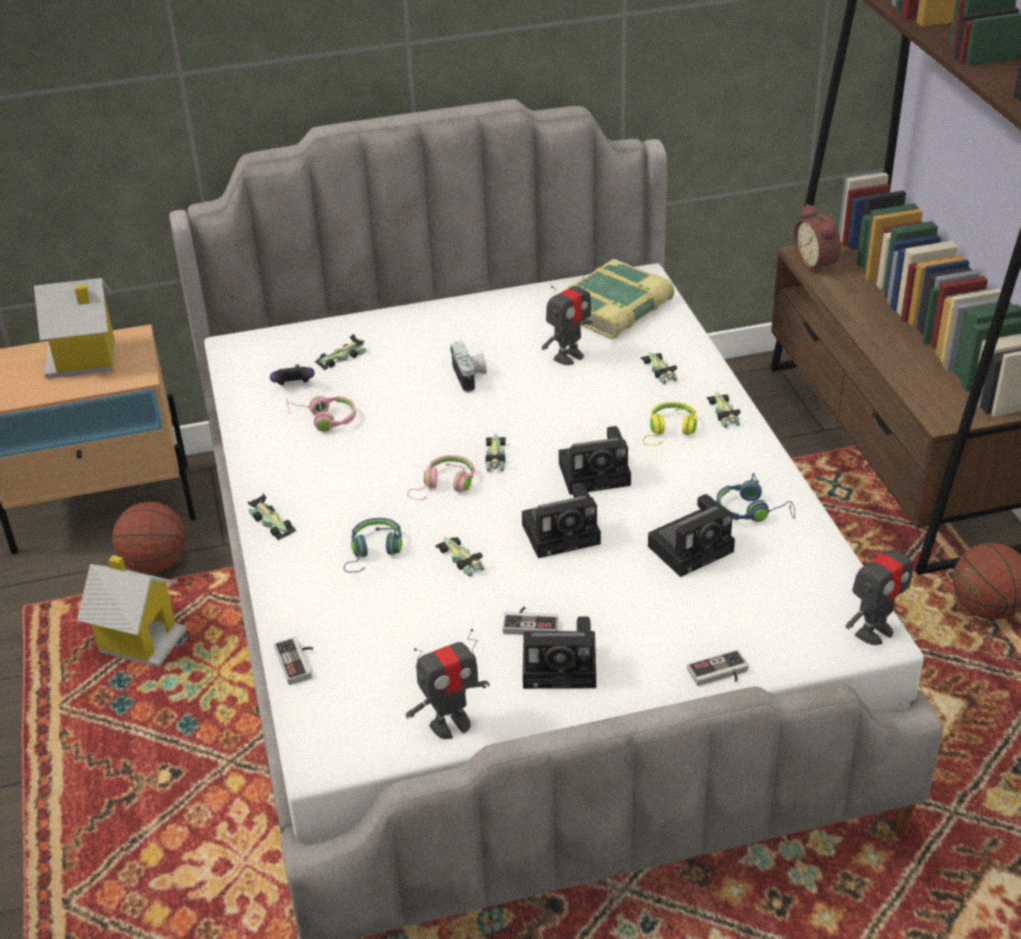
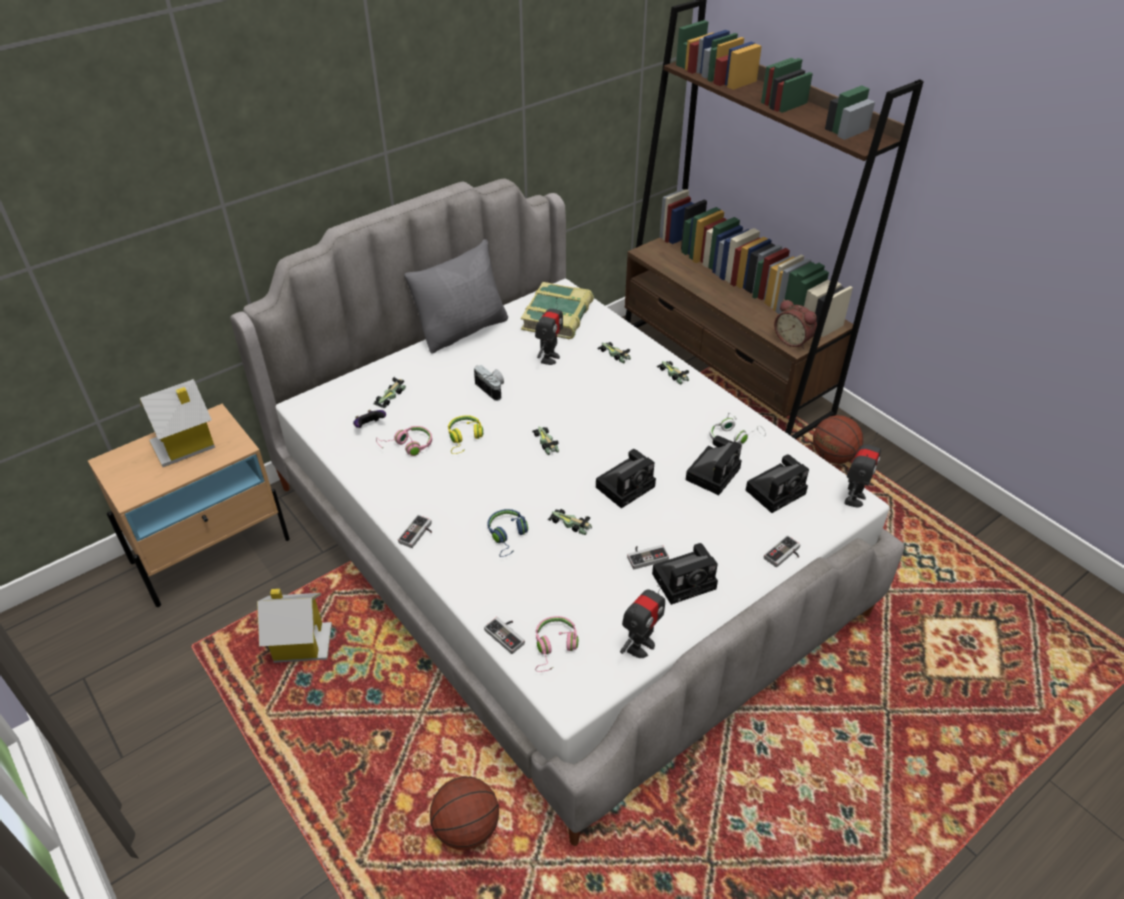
camera: 25 degrees left, 5 degrees up
basketball [112,502,186,574] -> basketball moved to [430,776,499,850]
toy car [248,493,296,540] -> game controller [398,515,432,548]
pink headphones [407,455,475,500] -> pink headphones moved to [535,616,578,672]
camera [559,426,631,495] -> camera moved to [746,454,809,513]
yellow headphones [643,402,697,446] -> yellow headphones moved to [448,415,483,454]
blue headphones [716,473,795,522] -> white headphones [710,412,766,444]
alarm clock [794,204,841,274] -> alarm clock moved to [774,299,817,349]
none -> grey pillow [404,239,508,354]

